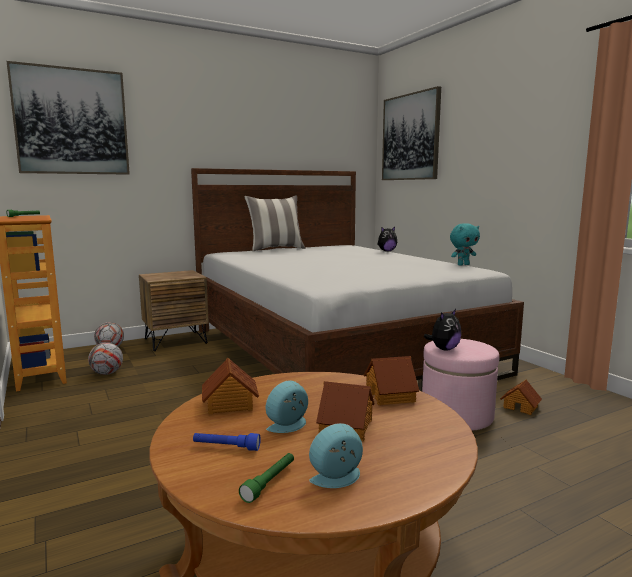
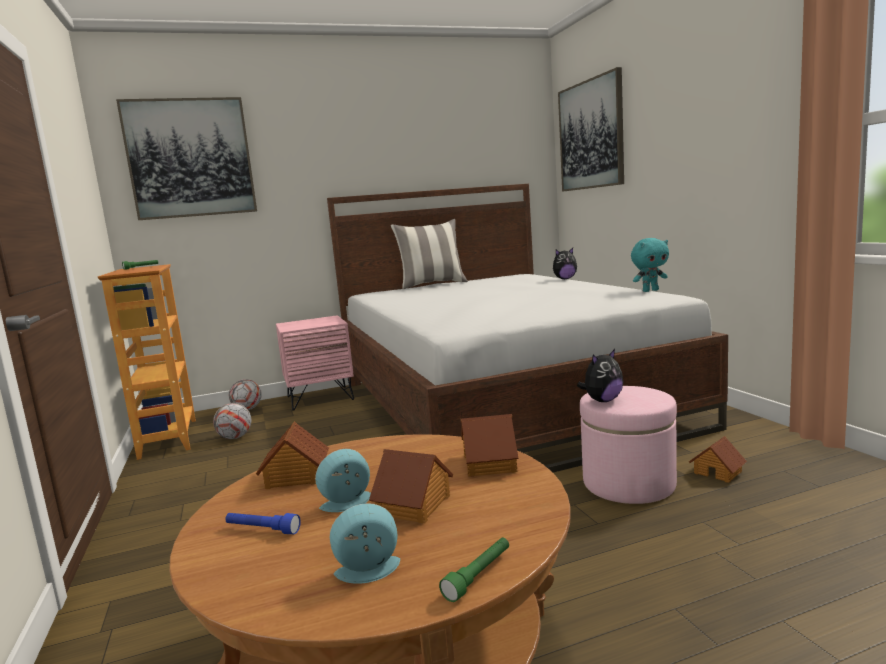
camera: 10 degrees right, 0 degrees up
brown nightstand [139,270,209,351] -> pink nightstand [276,315,354,411]
green flashlight [239,453,294,503] -> green flashlight moved to [439,538,509,602]

